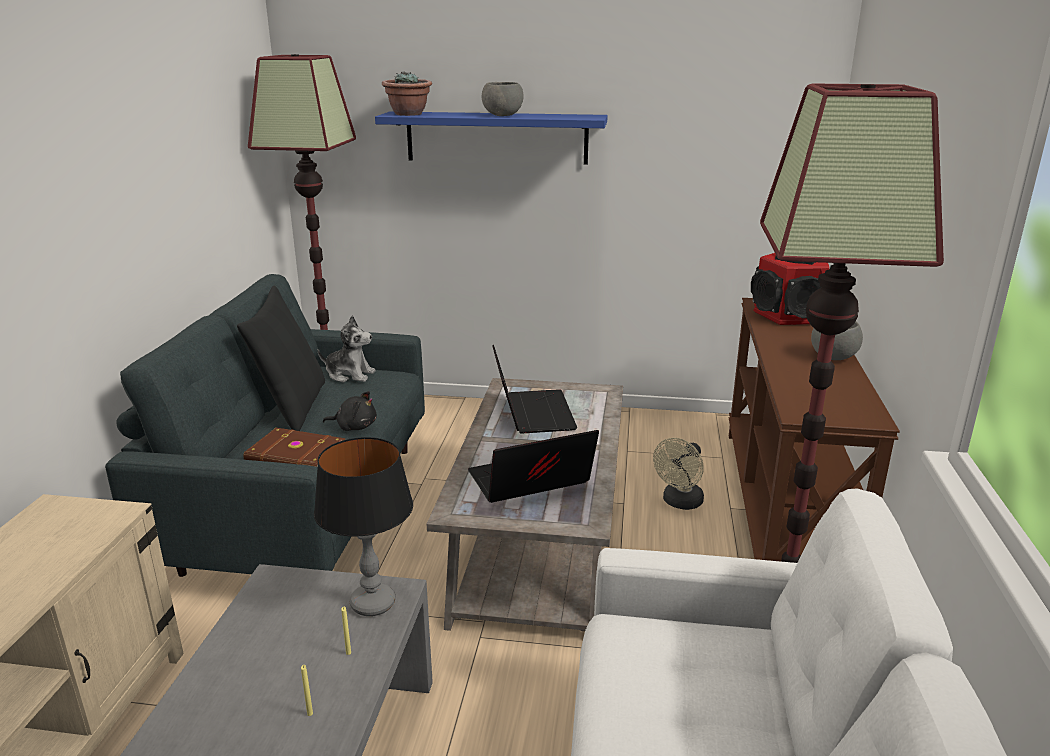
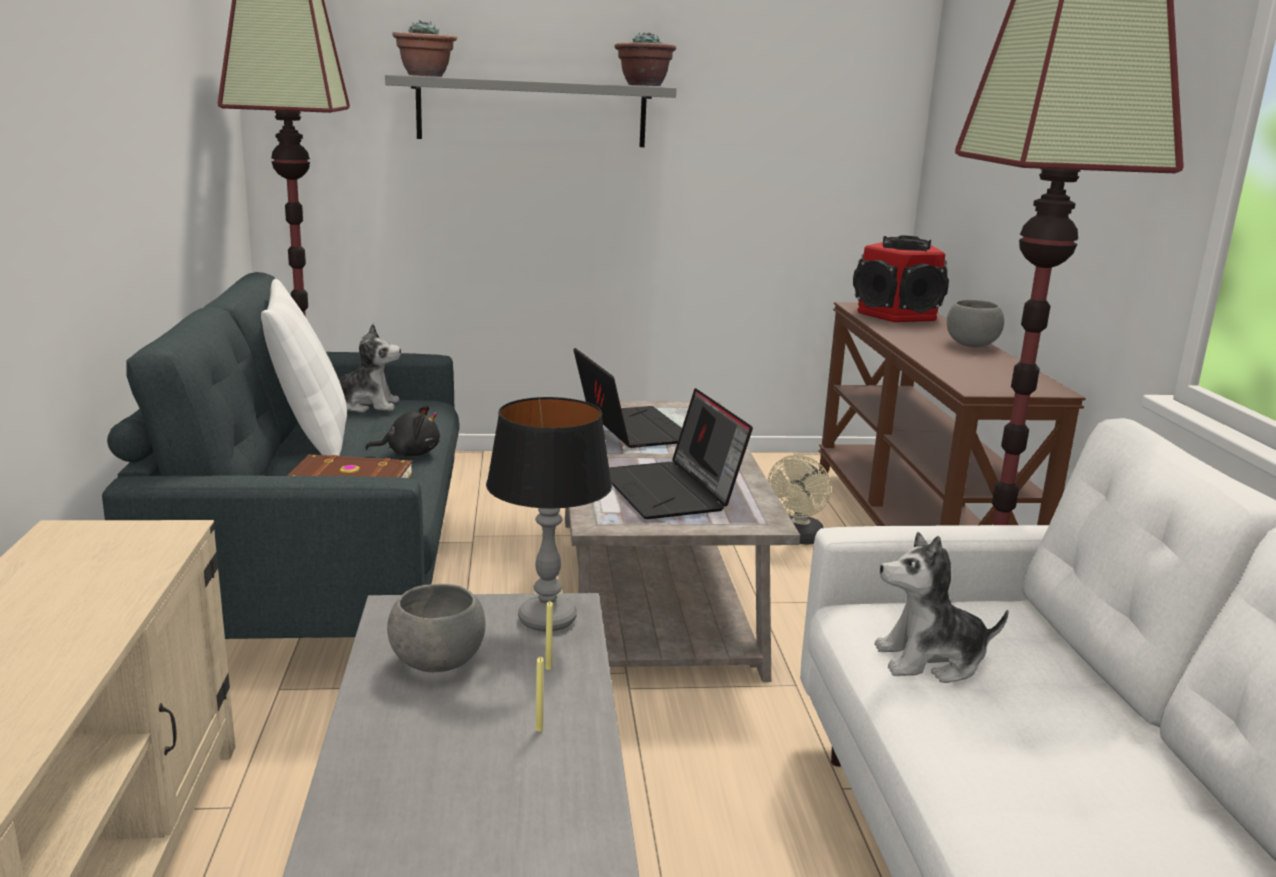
camera: 15 degrees left, 5 degrees down
black pillow [237,286,325,431] -> white pillow [261,279,347,456]
blue shelf [375,111,608,165] -> grey shelf [385,75,676,147]
laptop [468,430,599,503] -> laptop turned 75 degrees counterclockwise [609,388,753,519]
grey bowl [482,82,523,116] -> grey bowl moved to [387,584,486,672]
none -> potted plant [615,32,676,86]
none -> plush toy [874,532,1009,683]

